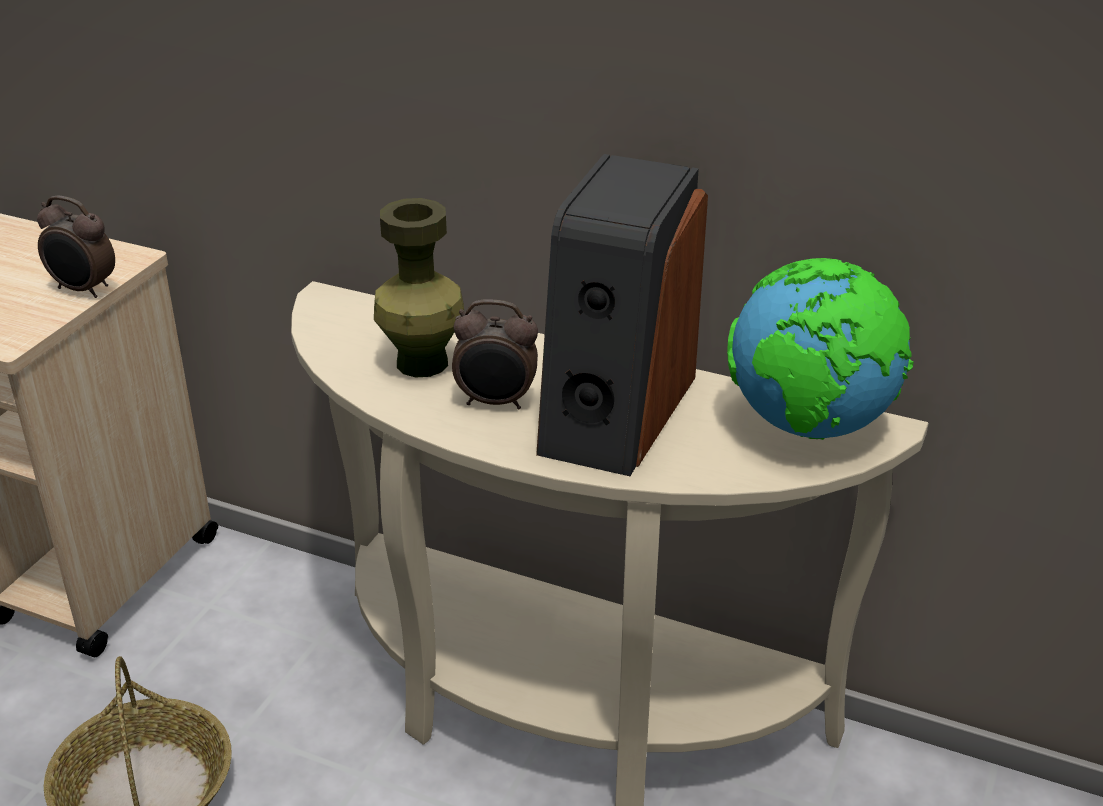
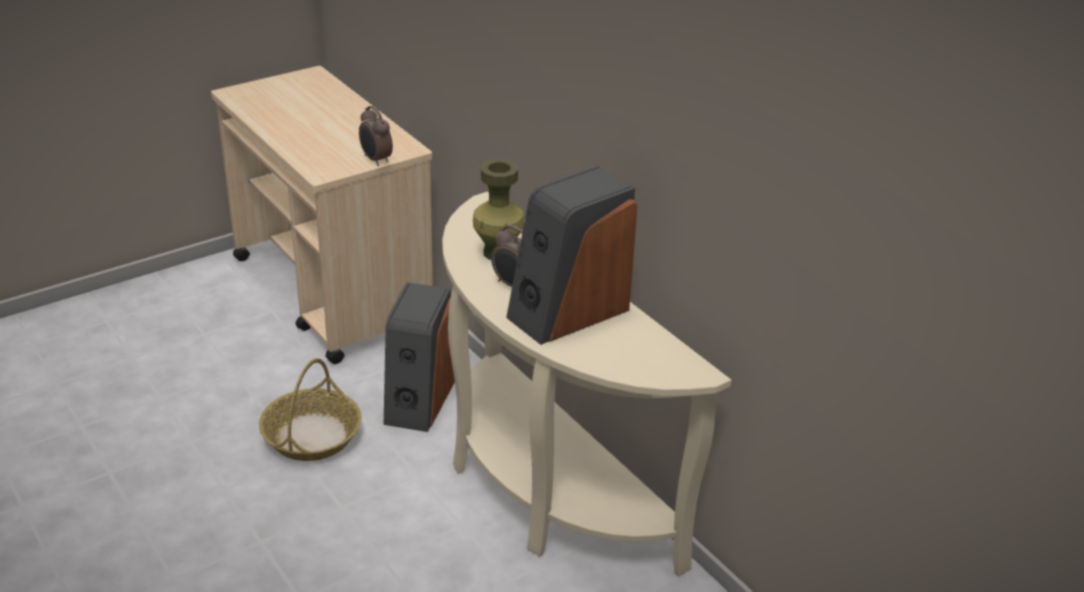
camera: 30 degrees right, 0 degrees up
globe [727,258,914,440] -> none
none -> speaker [384,282,455,432]

